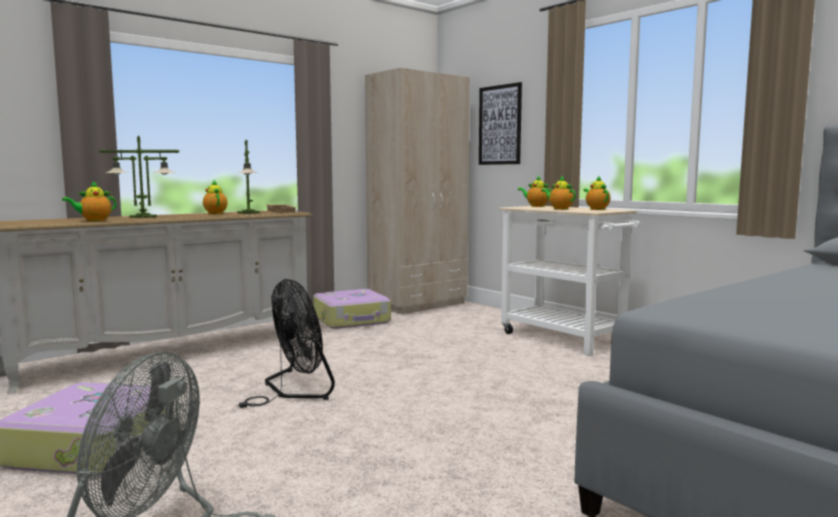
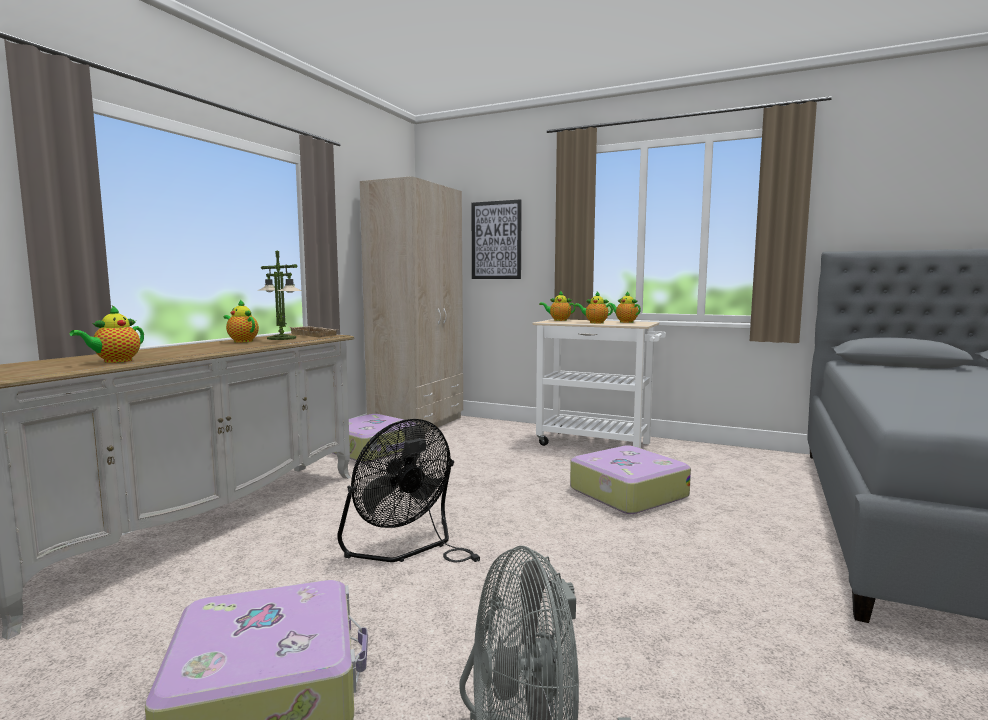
camera: 25 degrees left, 0 degrees up
table lamp [99,135,180,218] -> none
black fan [237,279,335,408] -> black fan turned 75 degrees counterclockwise [337,419,480,562]
none -> suitcase [570,445,691,514]

